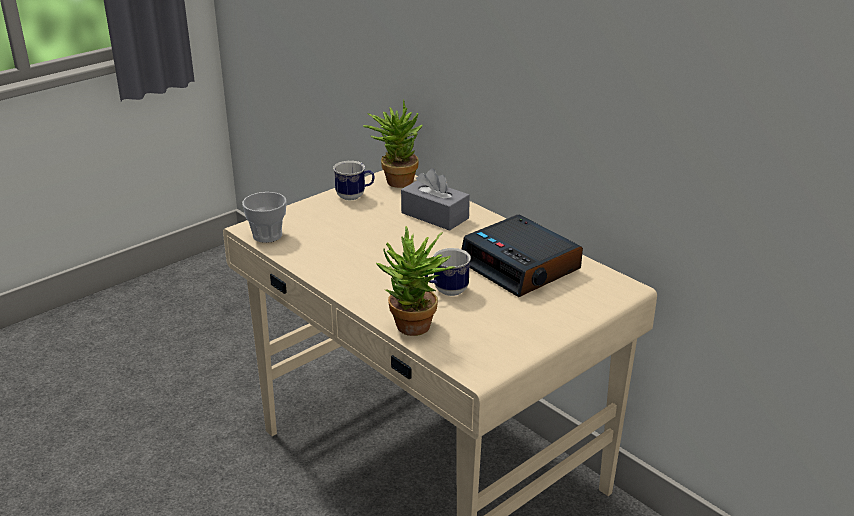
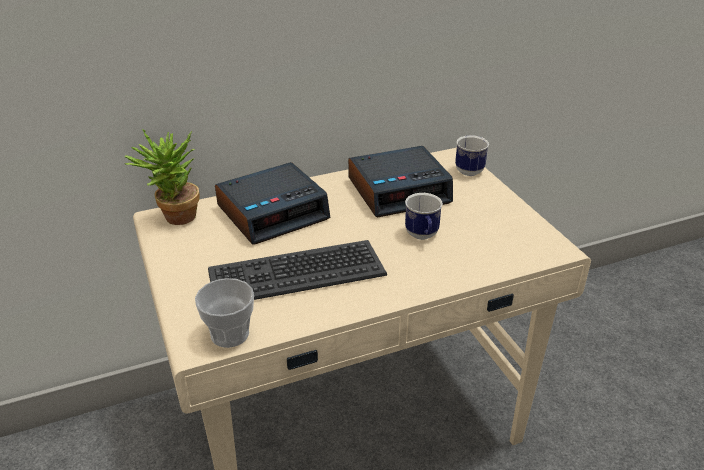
camera: 70 degrees left, 5 degrees up
mug [333,161,375,200] -> mug moved to [455,135,489,176]
potted plant [376,226,455,336] -> none
grey tissue box [401,168,470,231] -> alarm clock [215,162,330,245]
none -> keyboard [208,240,387,300]

